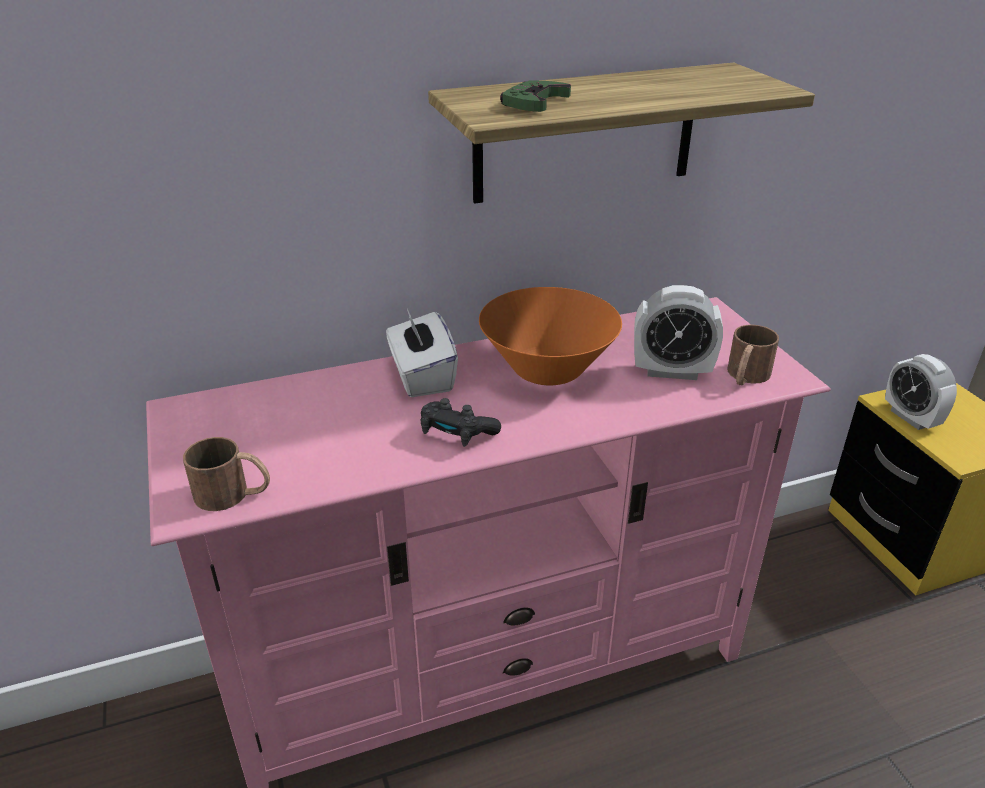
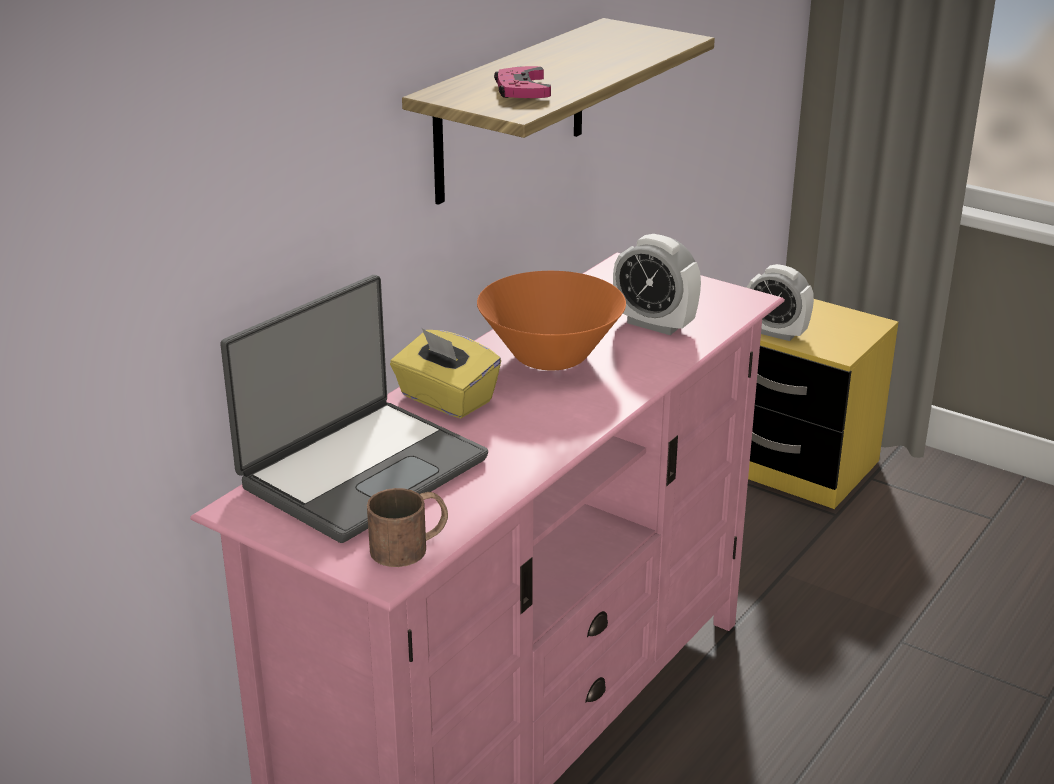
camera: 35 degrees left, 5 degrees down
white tissue box [386,309,458,397] -> yellow tissue box [390,328,501,418]
black game controller [421,398,501,447] -> none
green game controller [500,80,571,112] -> pink game controller [494,66,551,98]
alarm clock [634,285,723,380] -> alarm clock turned 60 degrees clockwise [613,234,701,335]
brown mug [728,325,779,385] -> none
none -> laptop [220,275,488,543]

